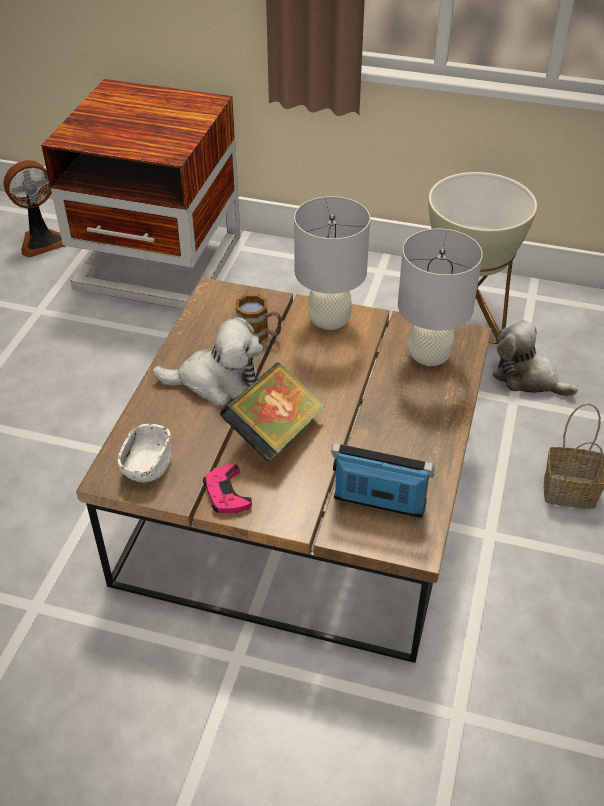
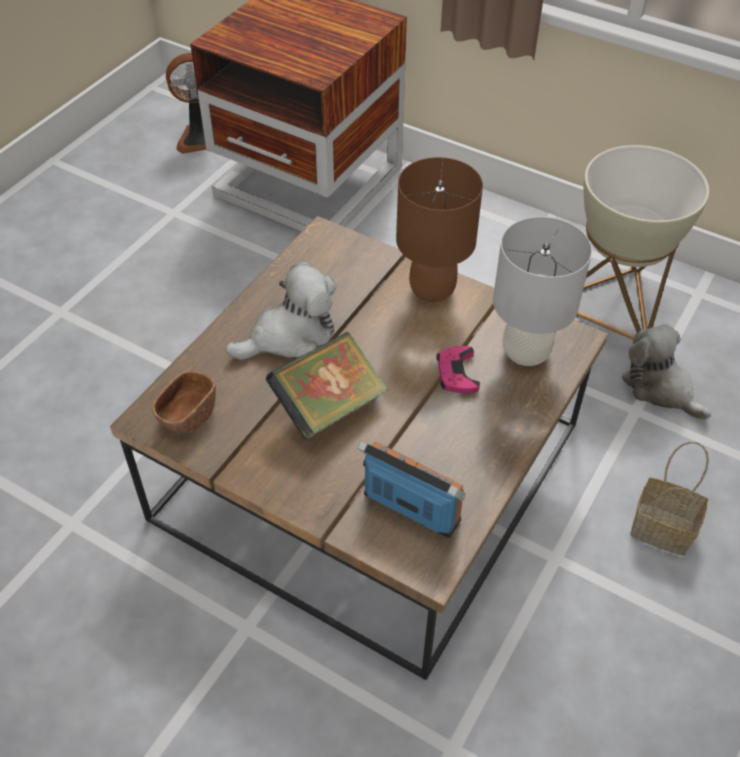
camera: 15 degrees right, 5 degrees up
white bowl [118,424,171,482] -> brown bowl [152,371,216,433]
plush toy [152,317,263,406] -> plush toy turned 45 degrees counterclockwise [225,262,337,360]
pink game controller [203,464,252,513] -> pink game controller moved to [436,346,480,393]
mug [235,294,282,341] -> none
grey table lamp [294,196,370,330] -> brown table lamp [396,157,483,302]

